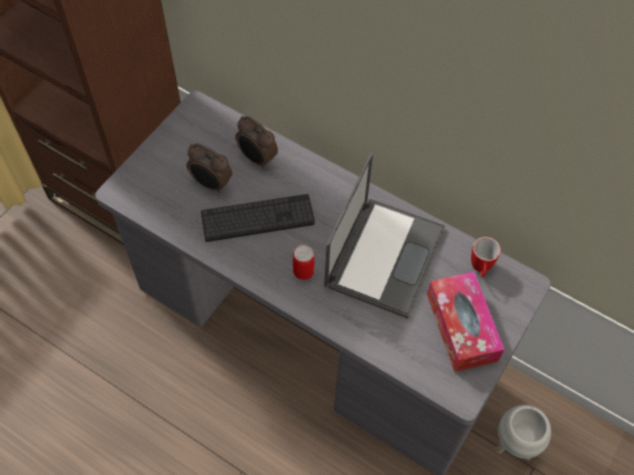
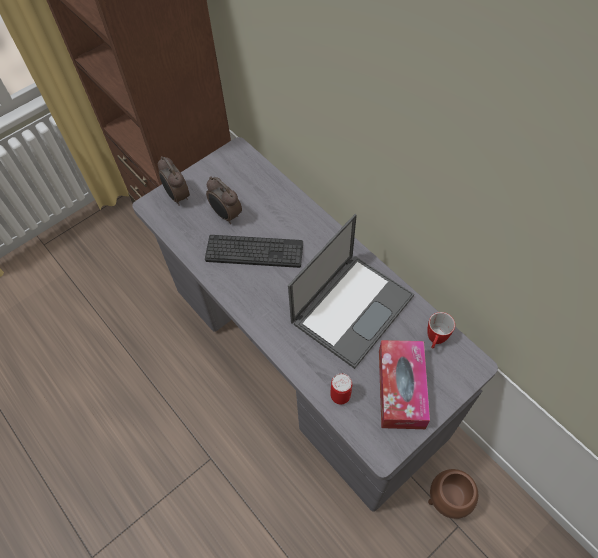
camera: 20 degrees right, 0 degrees up
alarm clock [235,116,278,169] -> alarm clock moved to [158,156,190,206]
can [293,244,315,280] -> can moved to [330,373,352,404]
white planter [496,405,551,460] -> brown planter [428,469,478,519]

